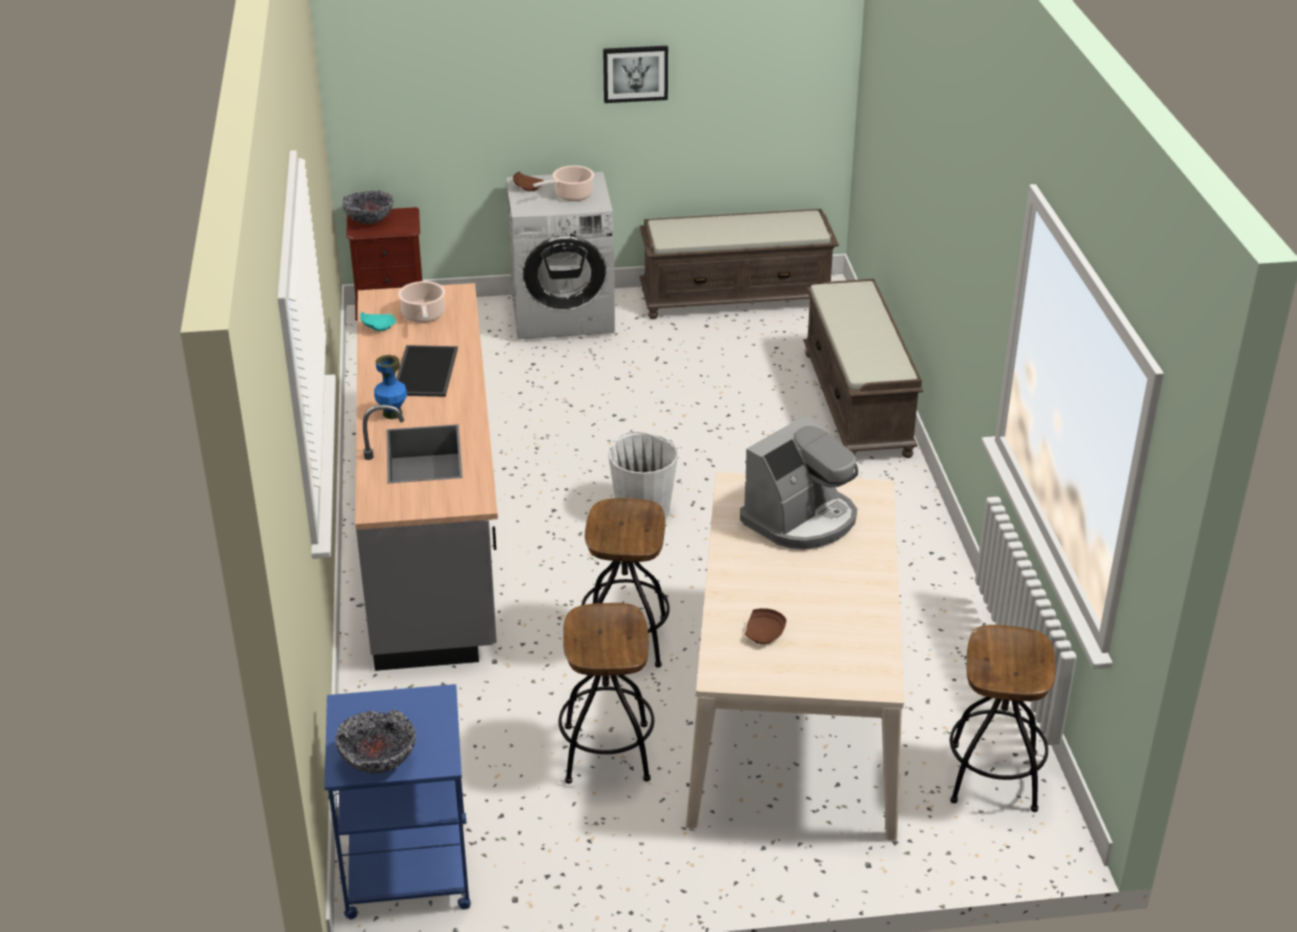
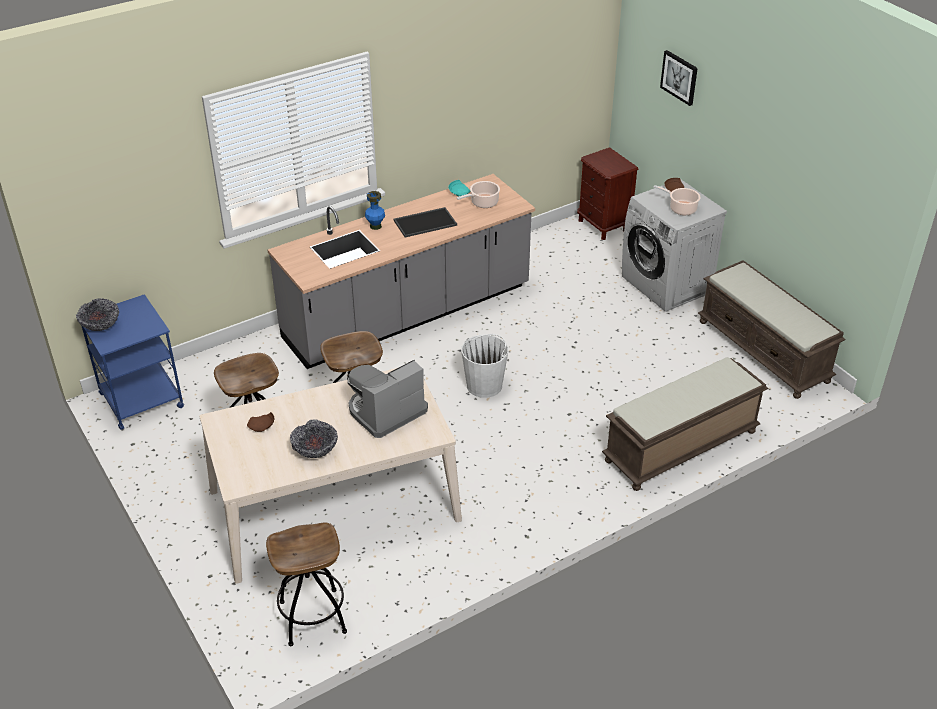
camera: 65 degrees right, 5 degrees up
bowl [342,191,393,224] -> bowl moved to [290,419,338,458]
picture [603,46,668,103] -> picture moved to [660,50,698,106]
coffee machine [740,415,858,549] -> coffee machine turned 120 degrees clockwise [348,360,428,438]

